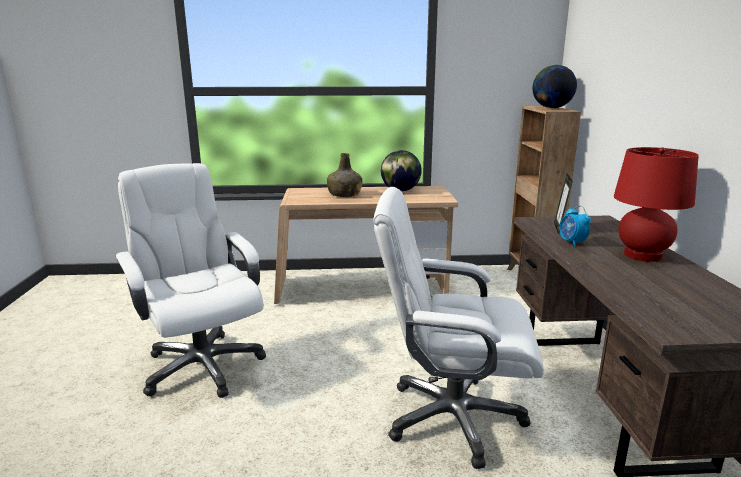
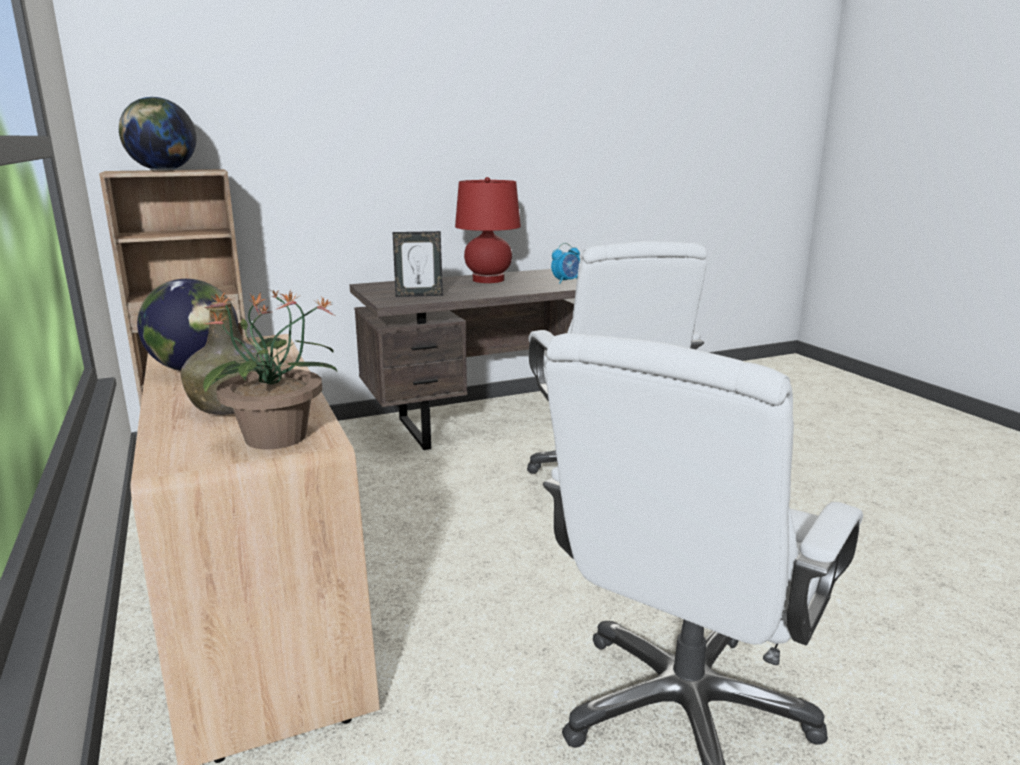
camera: 110 degrees left, 0 degrees up
alarm clock [560,206,591,247] -> alarm clock moved to [551,243,580,283]
none -> potted plant [203,290,338,449]

